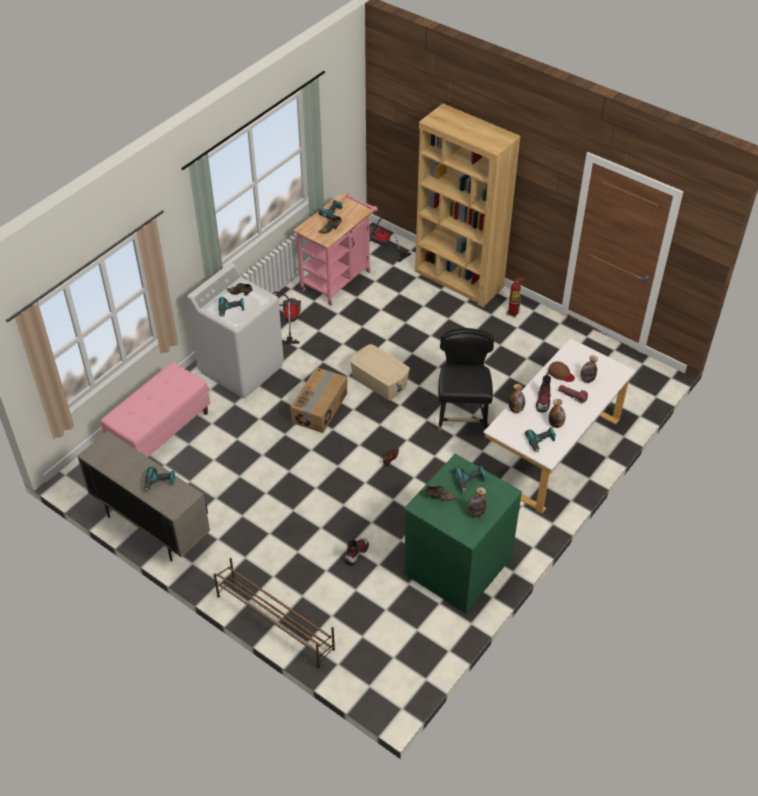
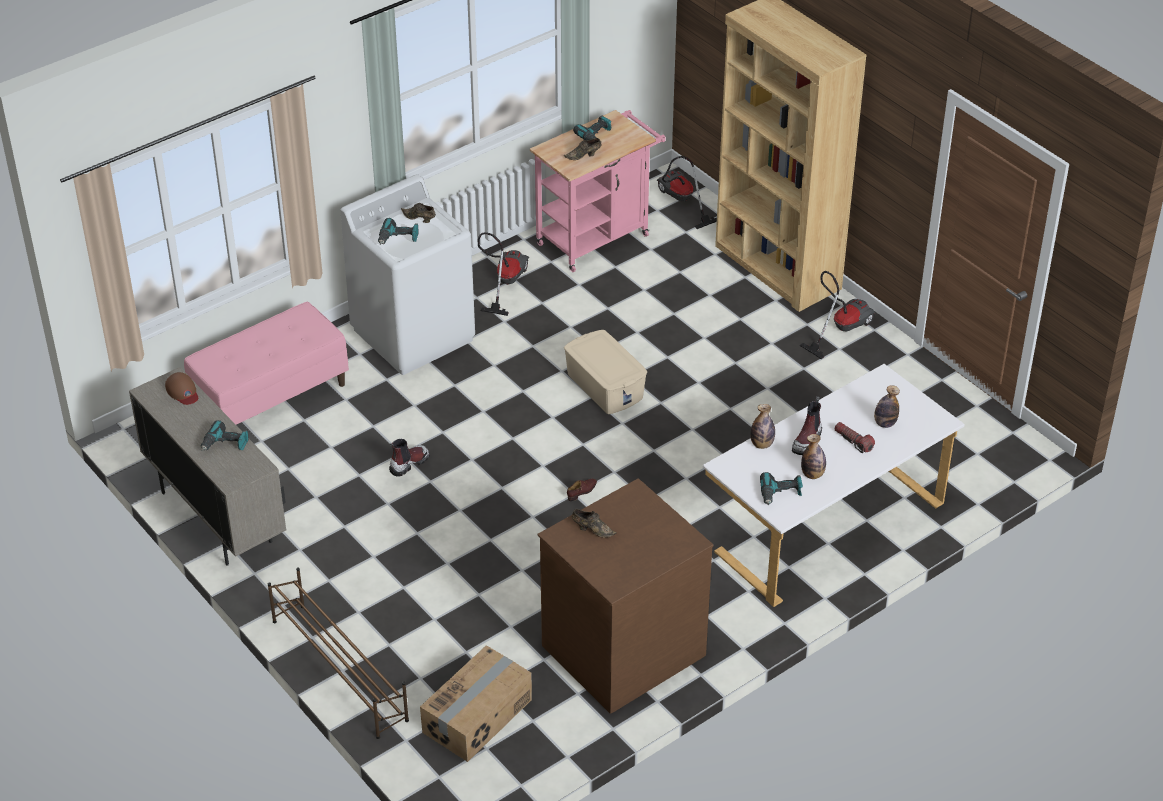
camera: 15 degrees right, 5 degrees down
cardboard box [290,367,347,433] -> cardboard box moved to [420,645,532,762]
boot [344,538,369,566] -> boot moved to [389,439,430,477]
green dresser [404,454,522,613] -> brown dresser [537,478,714,714]
black chair [438,328,494,431] -> none
power drill [454,466,486,493] -> none
bottle [468,487,486,517] -> none
fire extinguisher [506,279,523,318] -> vacuum cleaner [799,271,876,359]
brown cap [548,361,575,382] -> brown cap moved to [165,372,198,405]

